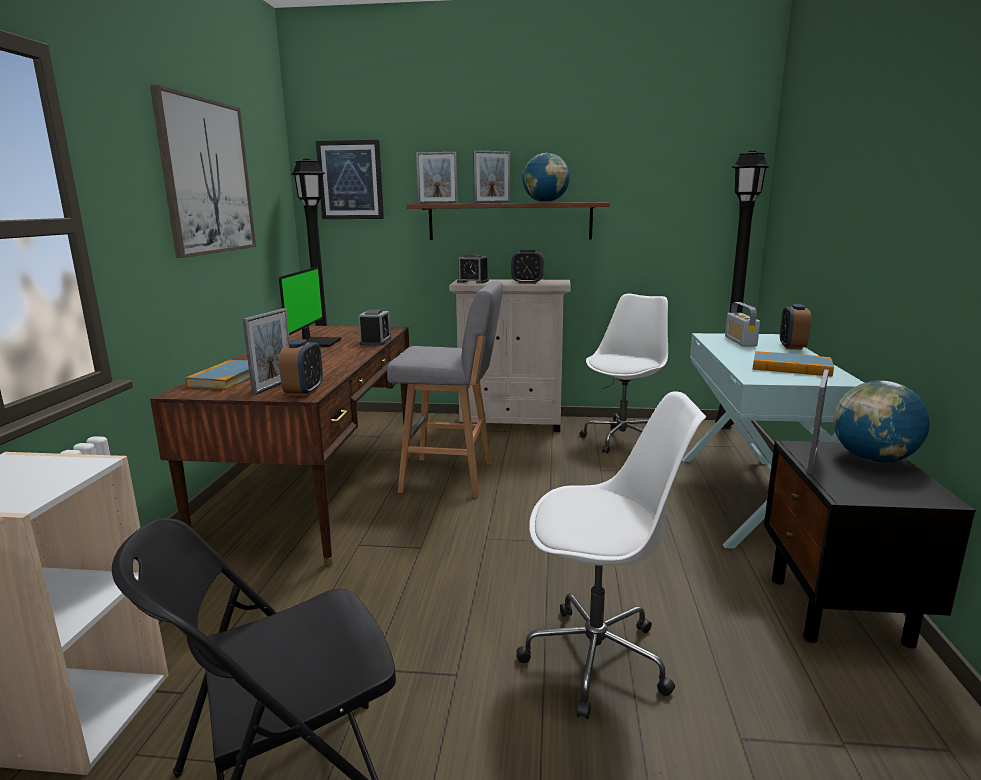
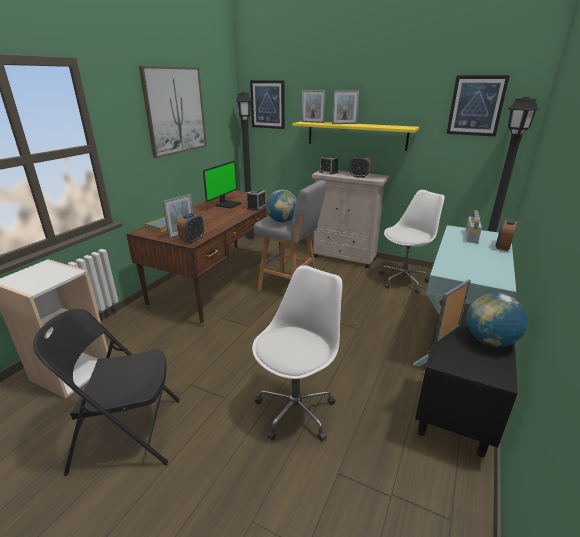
camera: 20 degrees right, 10 degrees up
brown shelf [407,202,610,240] -> yellow shelf [292,121,419,151]
white office chair [516,391,706,719] -> white office chair turned 75 degrees counterclockwise [252,265,342,441]
globe [523,153,570,202] -> globe moved to [266,189,297,222]
book [753,351,834,377] -> none
none -> picture [446,75,510,137]

